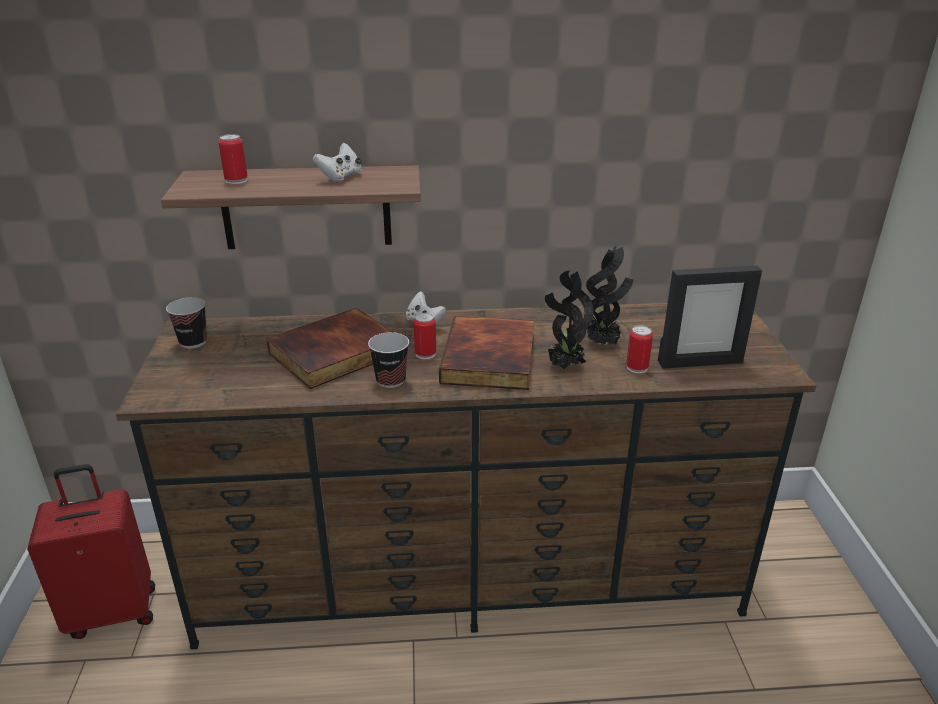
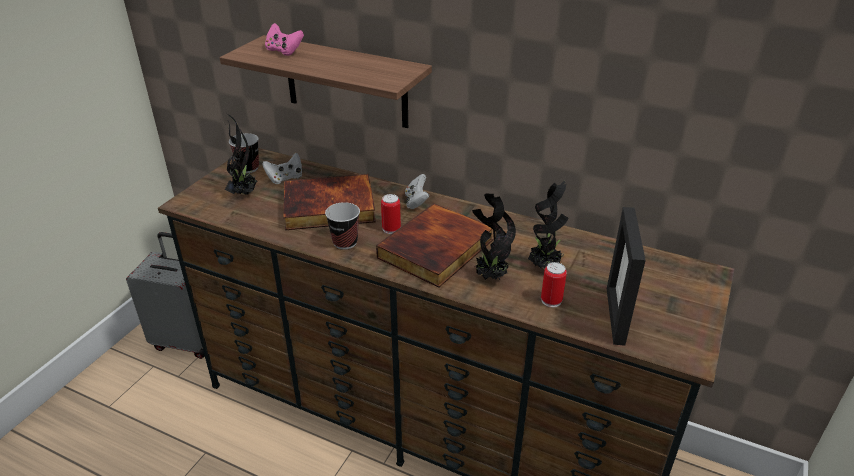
camera: 30 degrees right, 5 degrees up
red suitcase [27,464,155,639] -> grey suitcase [126,232,205,359]
can [219,134,248,184] -> pink game controller [265,23,304,56]
white game controller [313,143,362,182] -> white game controller moved to [262,153,302,184]
picture frame [658,266,762,369] -> picture frame turned 75 degrees clockwise [607,207,646,346]
none -> potted plant [219,114,258,195]

